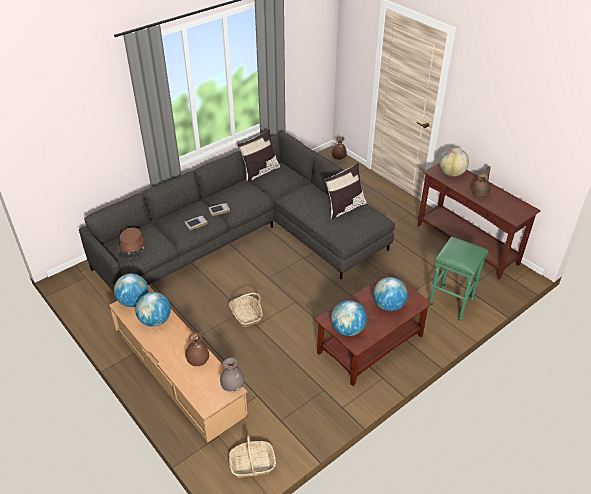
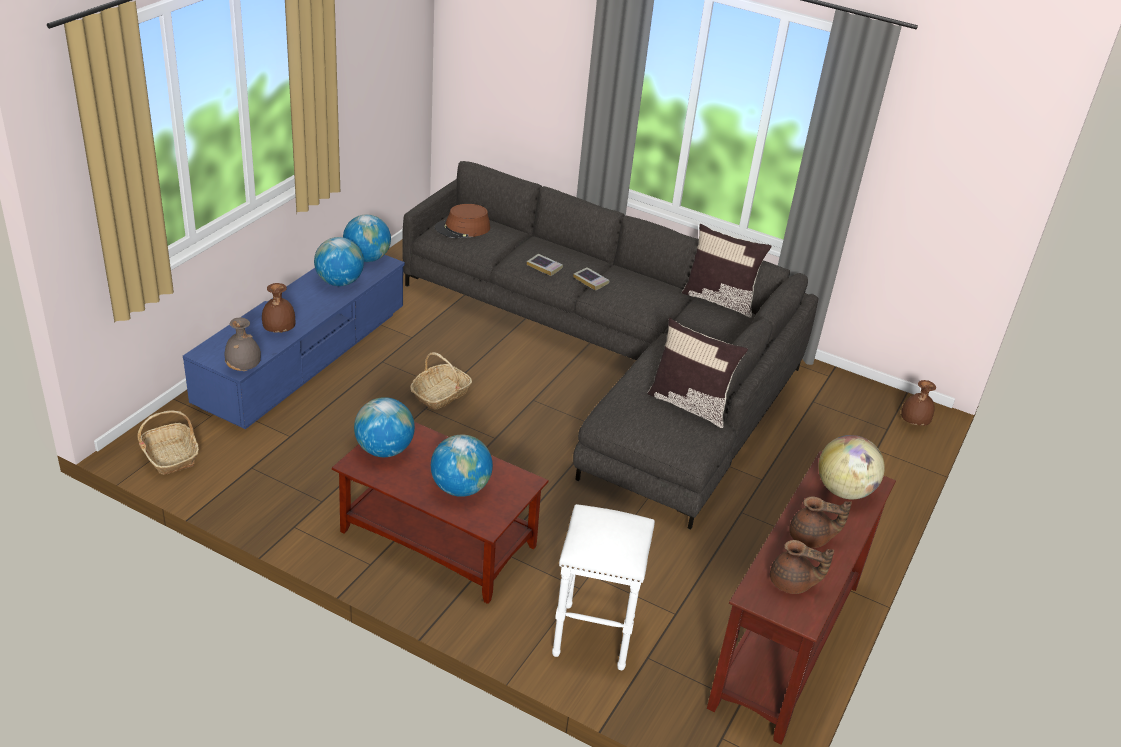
camera: 65 degrees right, 5 degrees down
brown tv stand [108,285,248,443] -> blue tv stand [183,255,405,429]
green stool [428,237,489,321] -> white stool [552,504,655,670]
none -> brown teapot [770,540,834,594]

